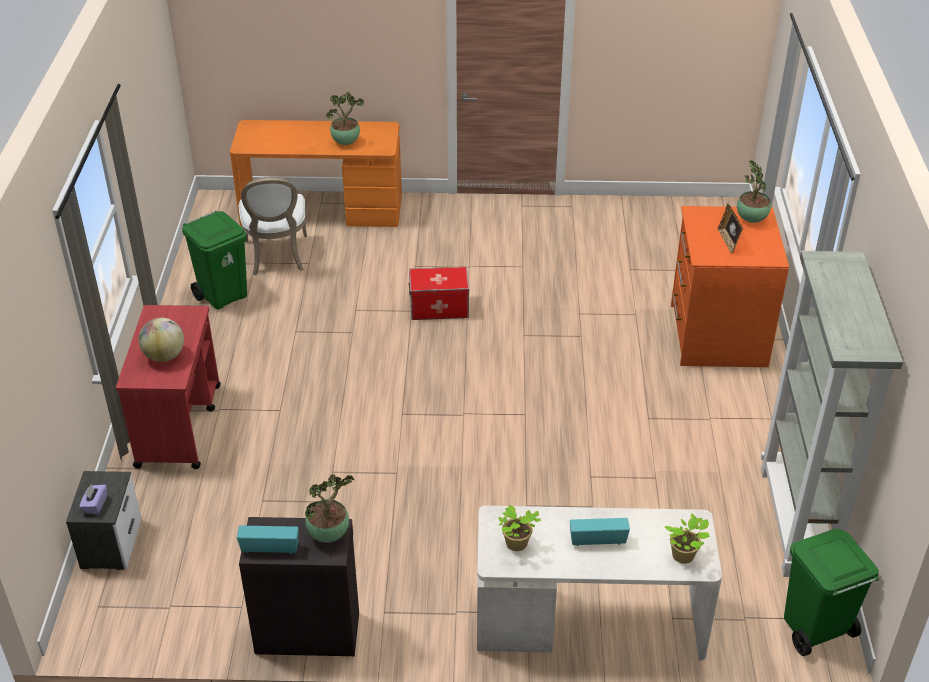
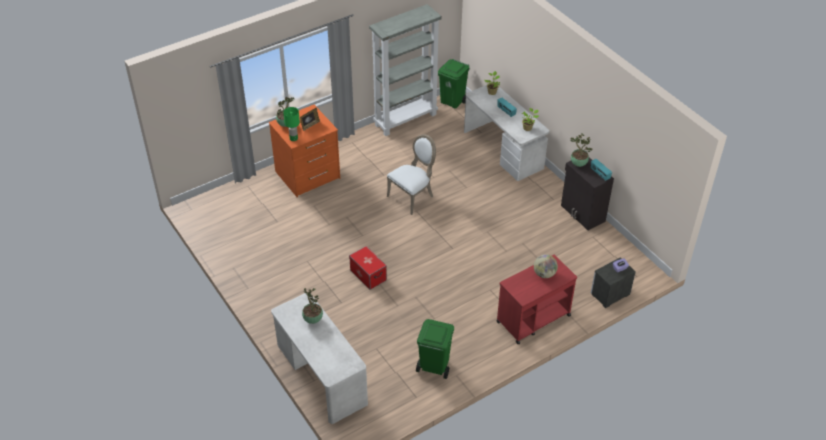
camera: 125 degrees left, 5 degrees up
orange desk [230,120,402,227] -> white desk [271,292,368,424]
white chair [239,177,307,275] -> white chair moved to [387,134,436,215]
none -> green table lamp [283,107,300,141]

